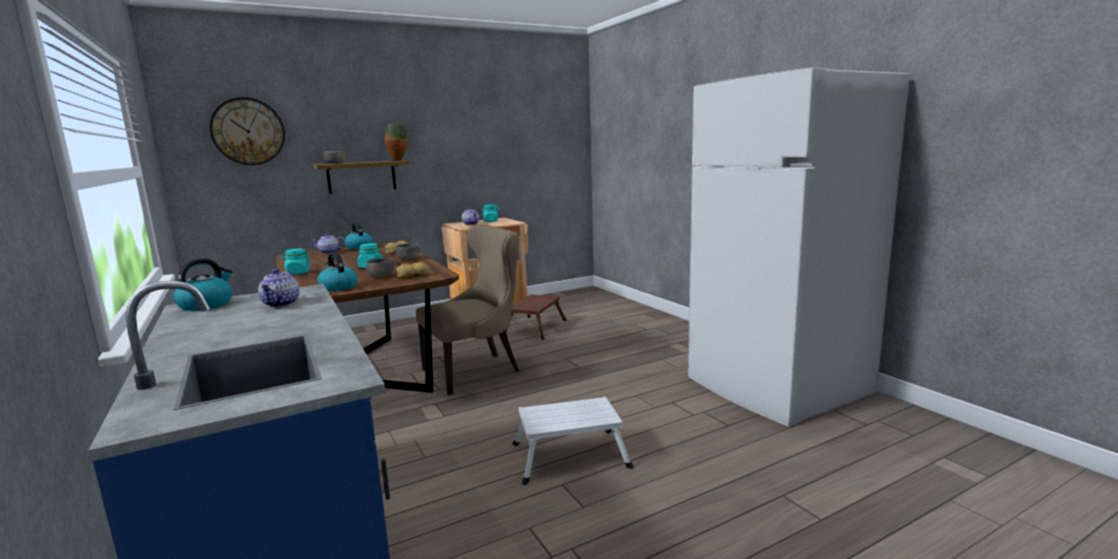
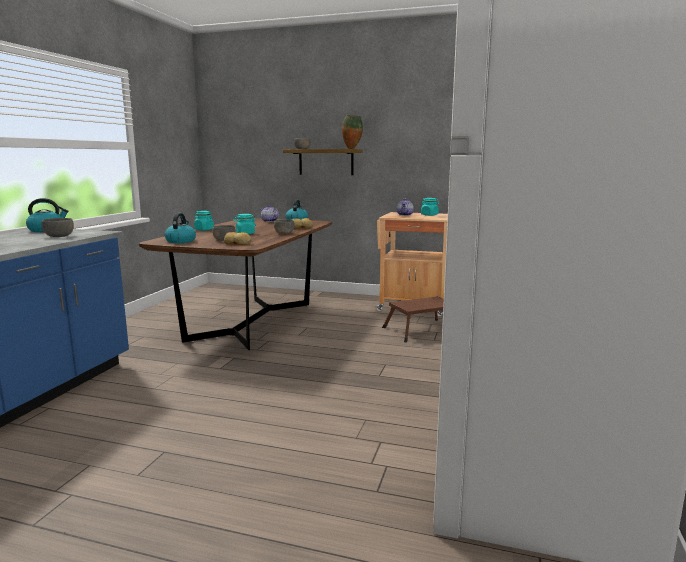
camera: 45 degrees right, 0 degrees up
wall clock [210,97,285,165] -> none
teapot [258,269,300,307] -> grey bowl [41,218,74,237]
beige chair [416,225,519,395] -> none
white step ladder [512,396,634,485] -> none

